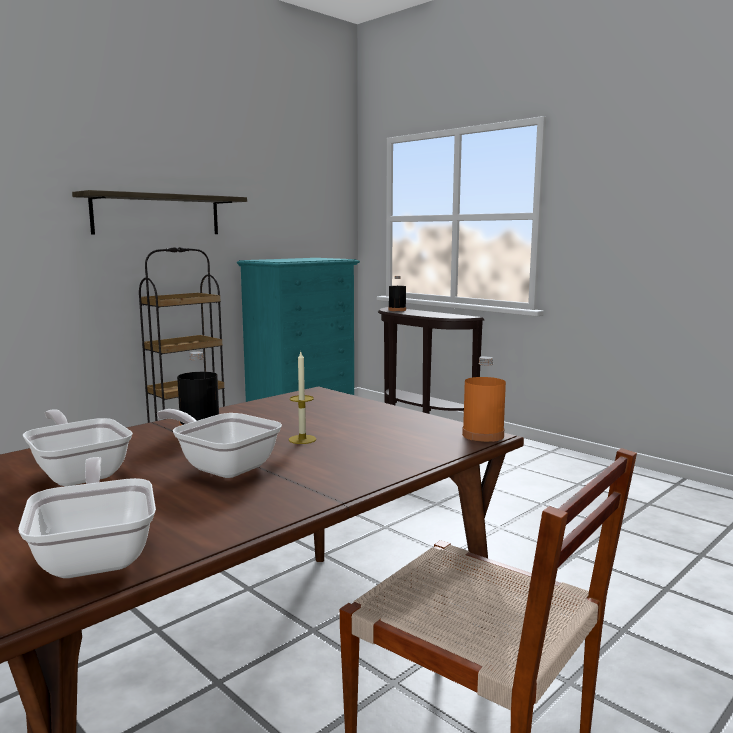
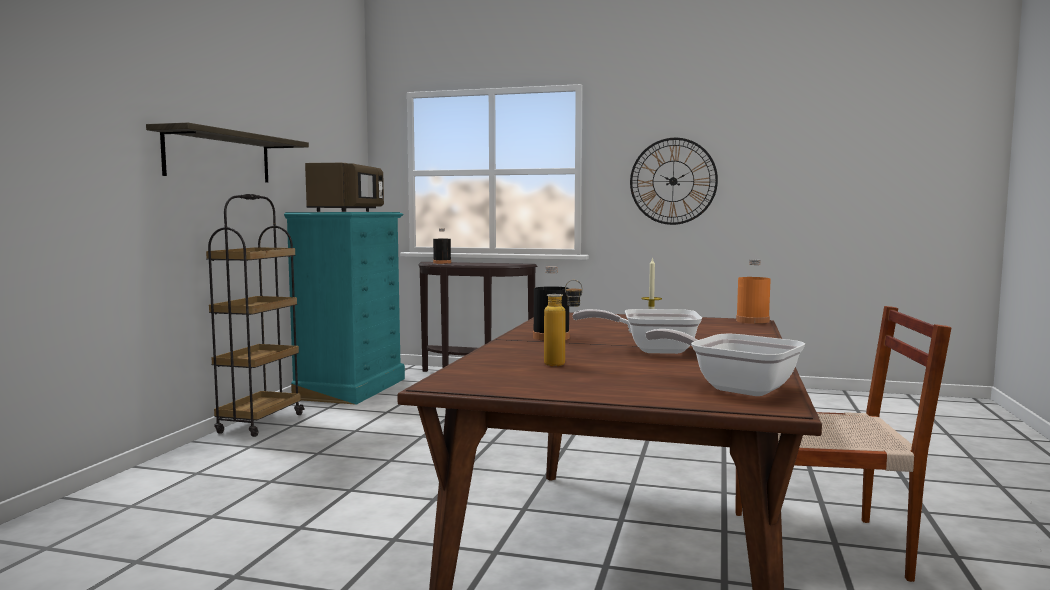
camera: 30 degrees left, 5 degrees down
frying pan [23,409,133,486] -> bottle [544,280,583,366]
none -> brown microwave [305,163,384,212]
none -> wall clock [630,138,718,225]

